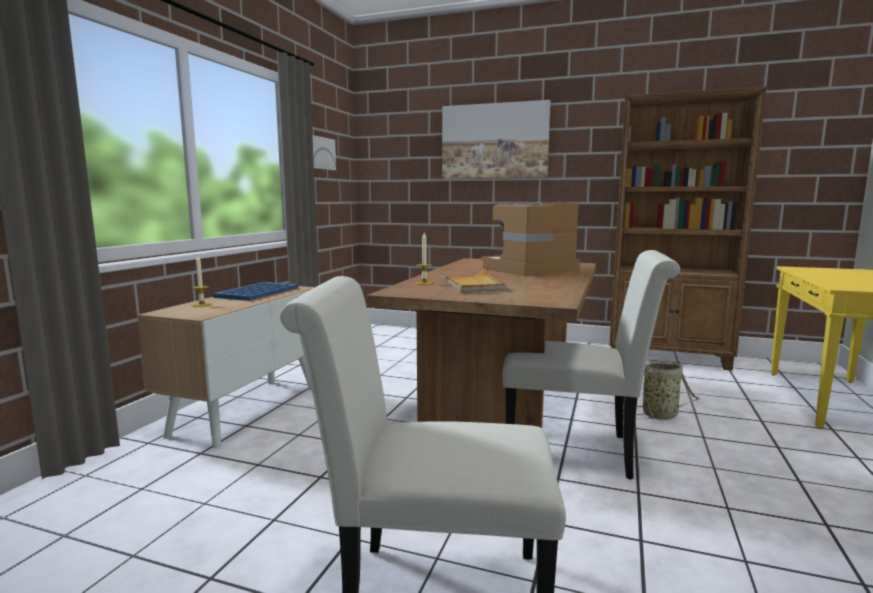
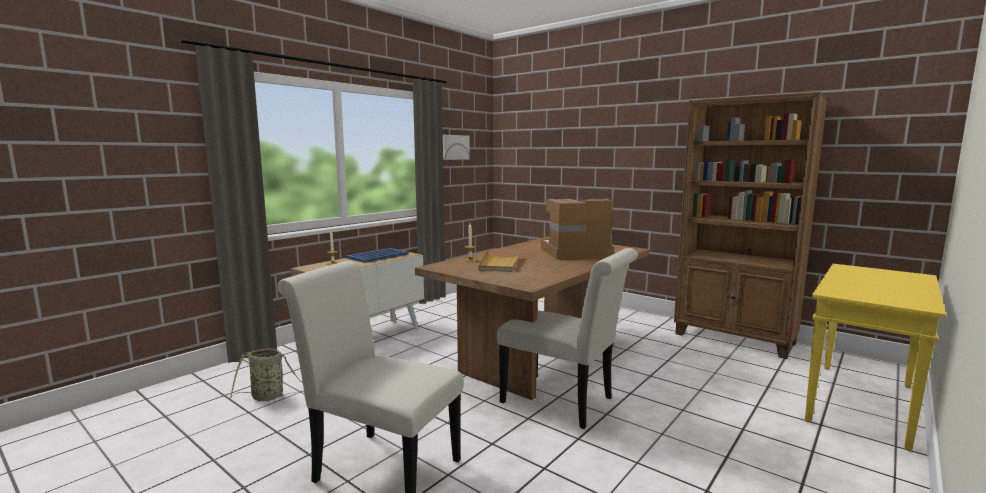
camera: 20 degrees right, 0 degrees up
picture [442,100,550,179] -> none
basket [636,362,699,420] -> basket moved to [230,348,303,401]

